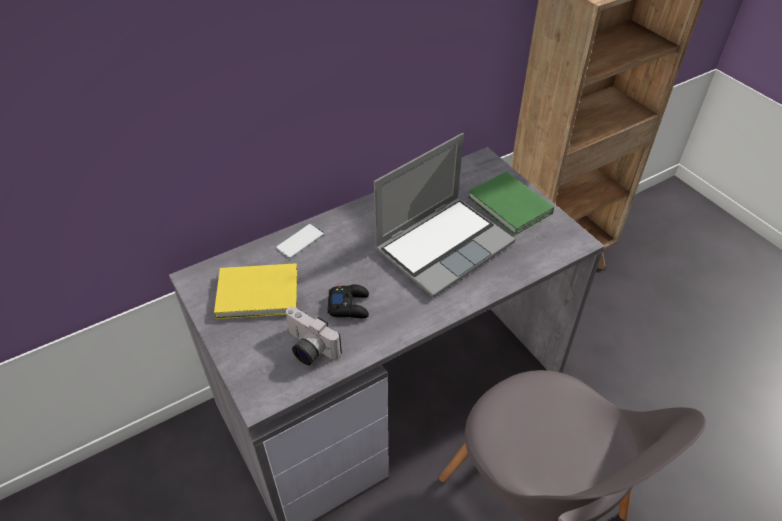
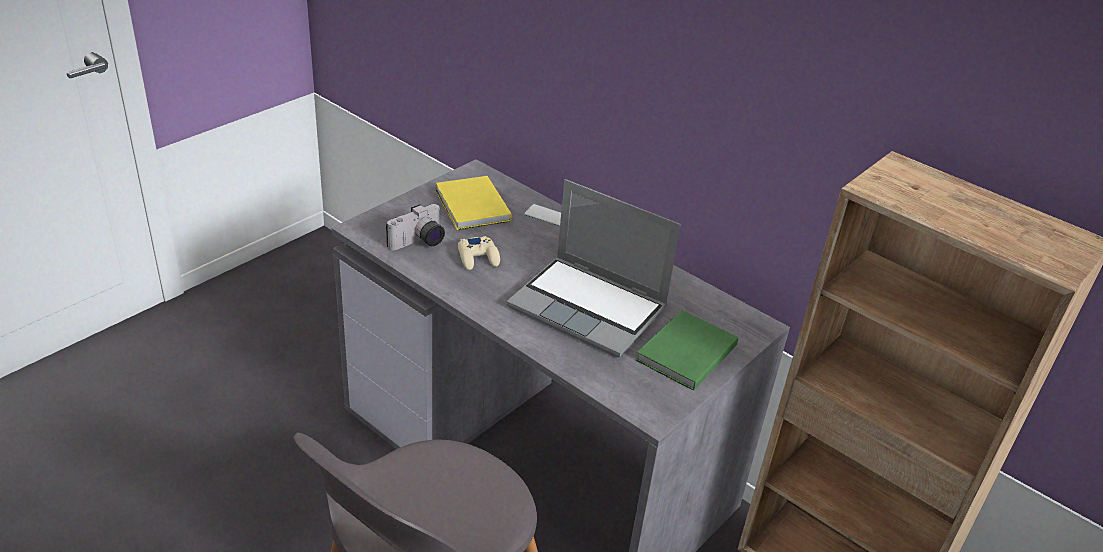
camera: 70 degrees right, 10 degrees down
camera [285,307,342,365] -> camera turned 150 degrees counterclockwise [386,204,445,250]
black game controller [328,284,369,318] -> beige game controller [458,236,500,270]

